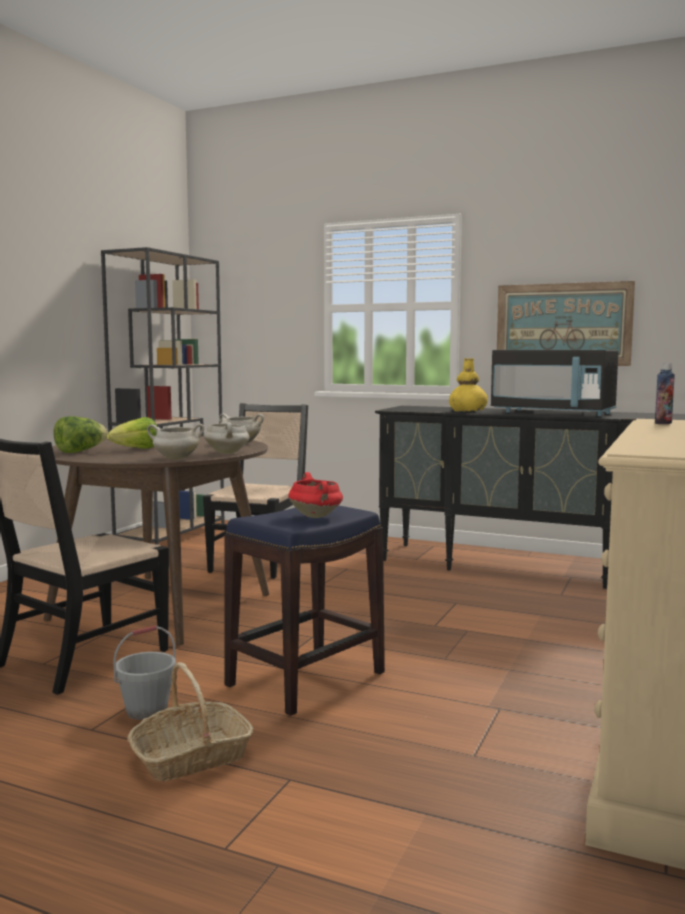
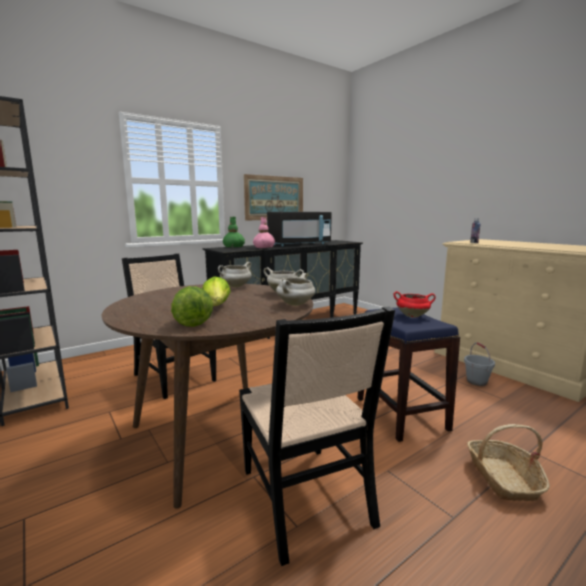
camera: 60 degrees left, 5 degrees up
grey bucket [113,626,176,720] -> grey bucket moved to [464,342,495,386]
yellow vase [449,358,488,412] -> pink vase [253,217,275,248]
none -> green vase [223,217,245,247]

